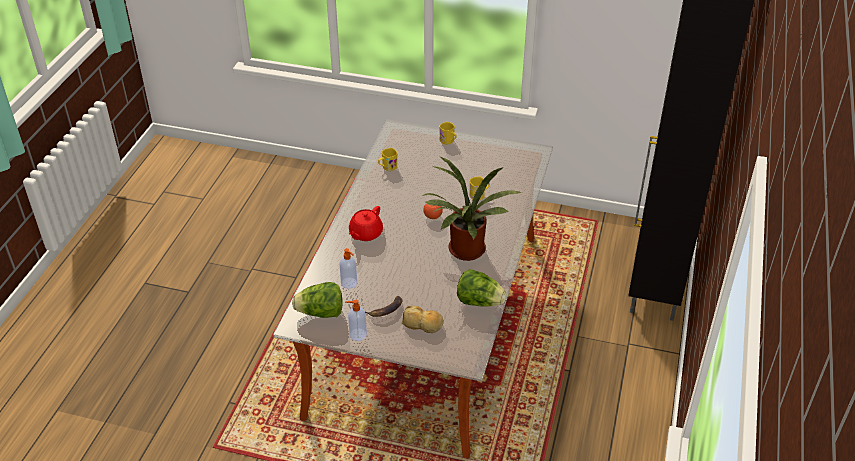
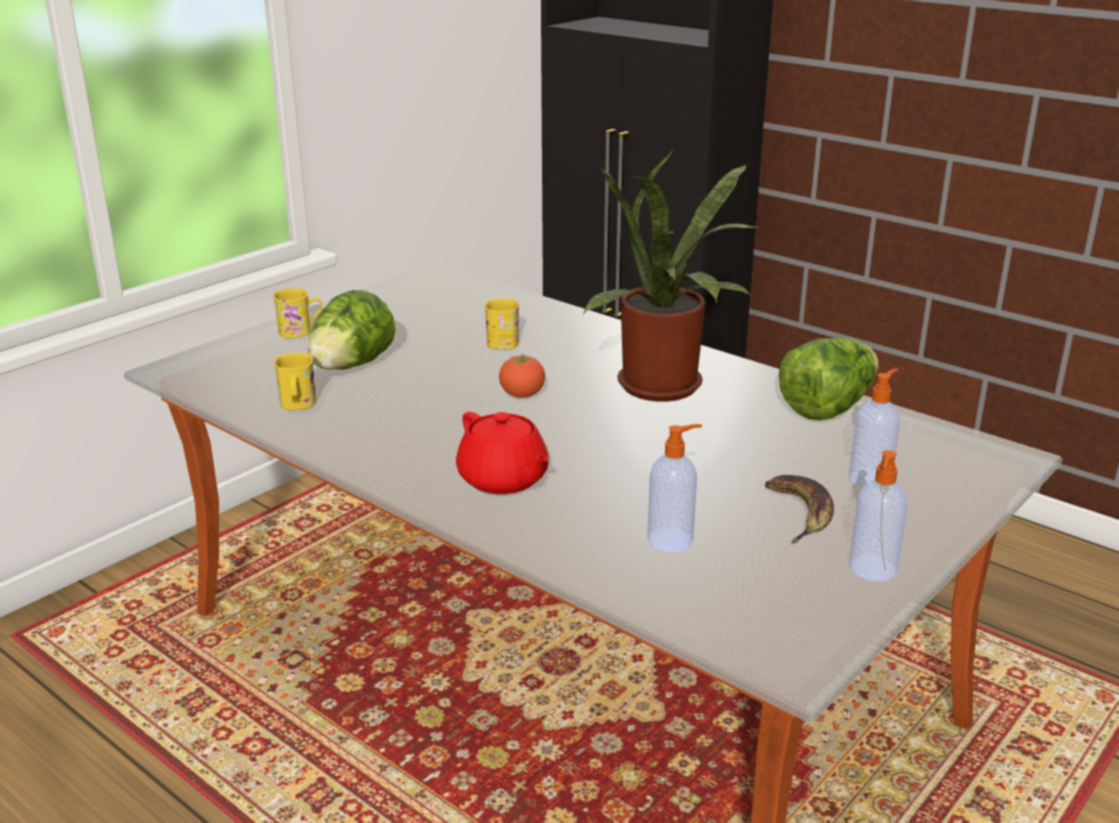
camera: 65 degrees left, 15 degrees down
lettuce [292,282,343,318] -> lettuce moved to [308,290,396,370]
bread [402,306,444,333] -> soap dispenser [849,368,900,488]

